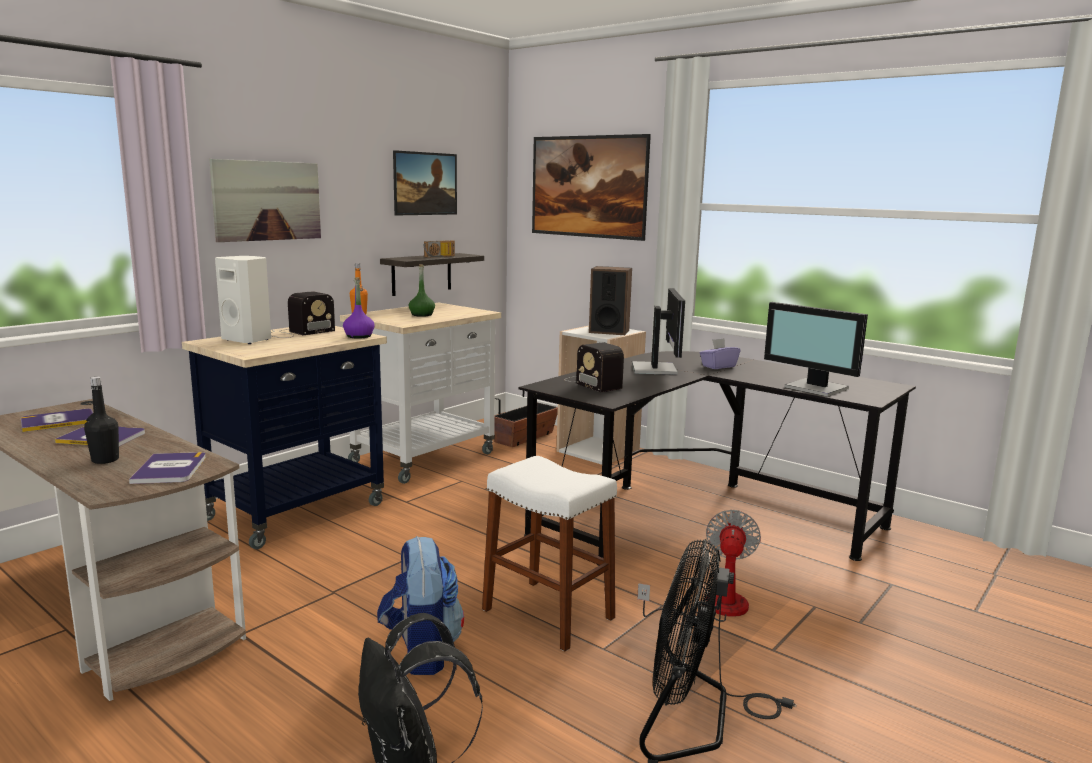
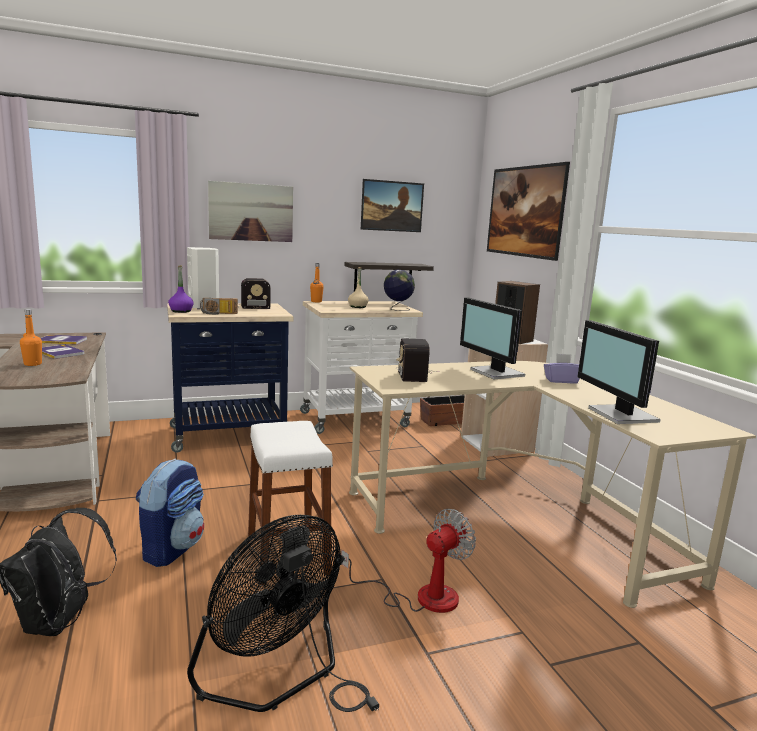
camera: 30 degrees right, 0 degrees up
black bottle [84,377,119,464] -> orange bottle [20,309,42,366]
book [129,452,206,484] -> none
purple bottle [343,277,375,339] -> purple bottle moved to [168,265,194,313]
green bottle [409,264,435,317] -> beige bottle [348,267,369,308]
radio [423,240,455,258] -> radio moved to [200,298,238,315]
black desk [519,351,916,566] -> beige desk [349,361,756,608]
monitor [632,288,685,375] -> monitor turned 120 degrees clockwise [460,297,525,379]
none -> globe [384,270,415,311]

